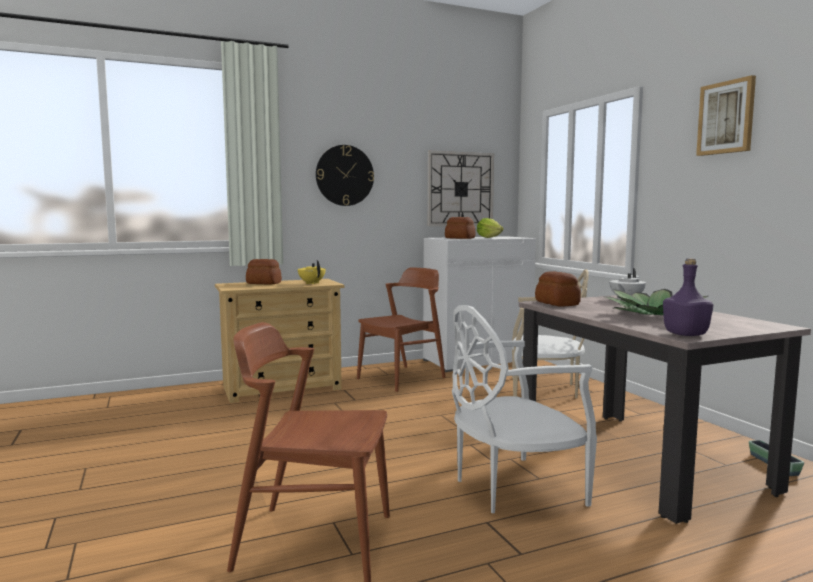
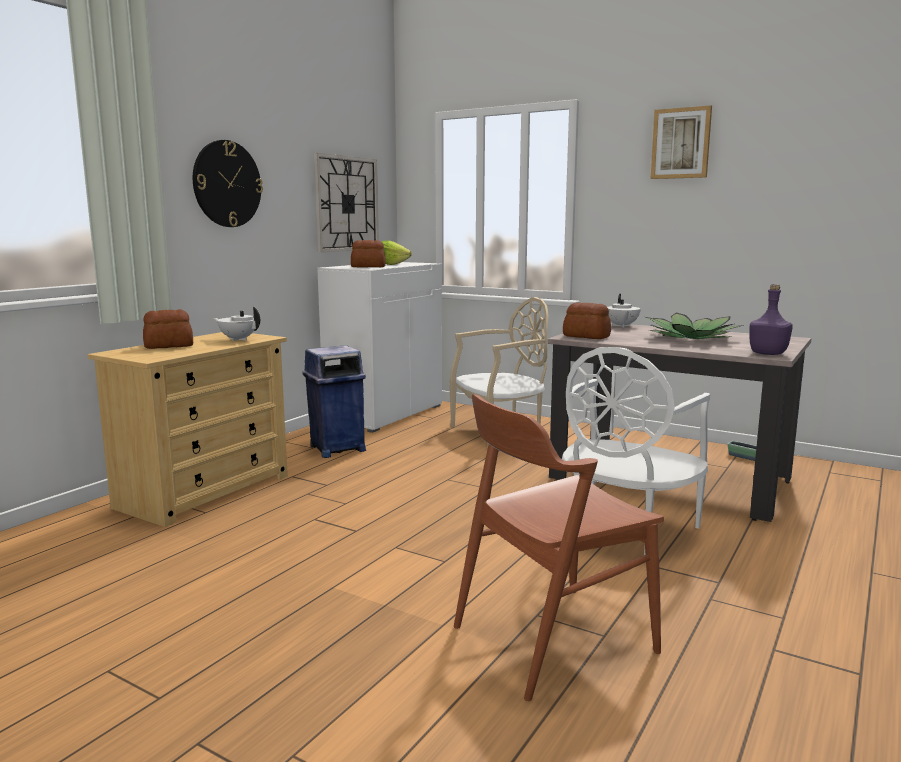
camera: 35 degrees left, 5 degrees up
yellow teapot [298,260,326,284] -> white teapot [213,307,260,341]
brown chair [357,267,446,392] -> blue trash can [302,345,366,458]

